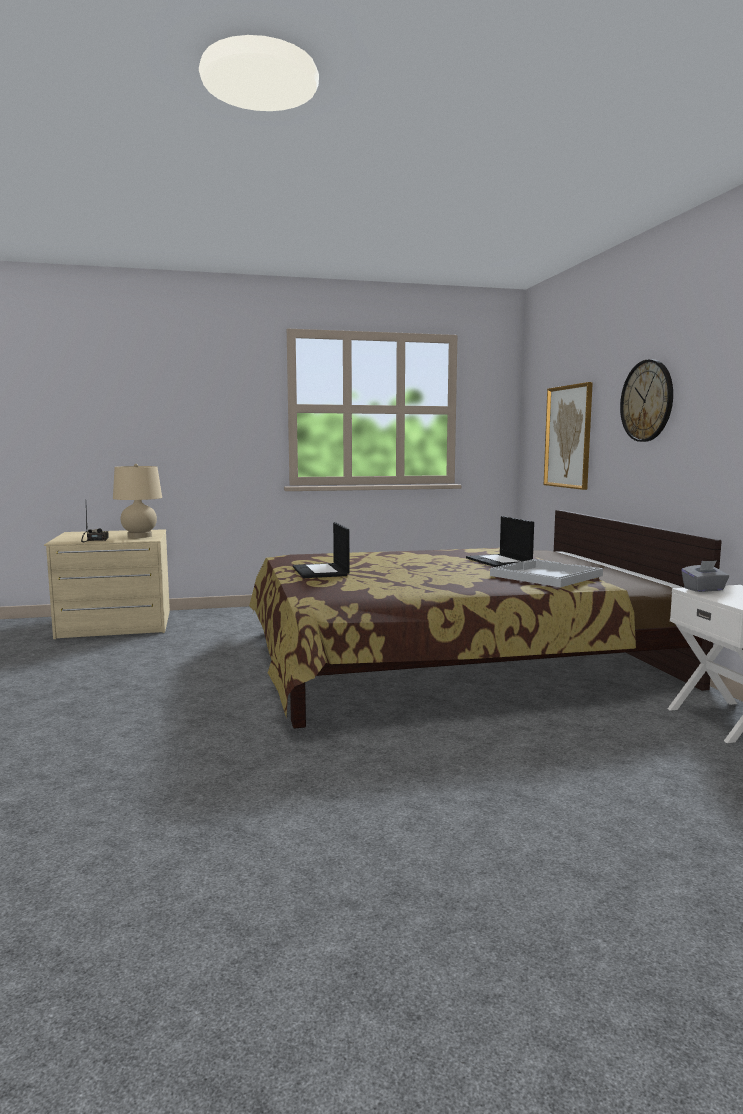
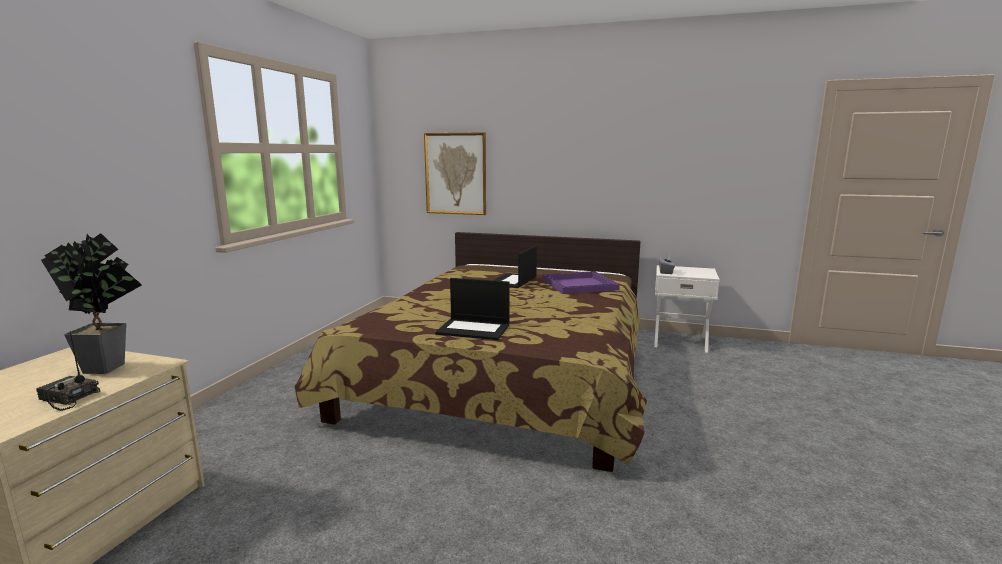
camera: 60 degrees left, 5 degrees up
beige table lamp [113,464,162,538] -> potted plant [41,233,142,374]
laptop [466,516,534,567] -> laptop turned 105 degrees clockwise [494,246,537,288]
white tray [490,559,603,587] -> purple tray [543,271,620,294]
wall clock [620,359,673,442] -> none

